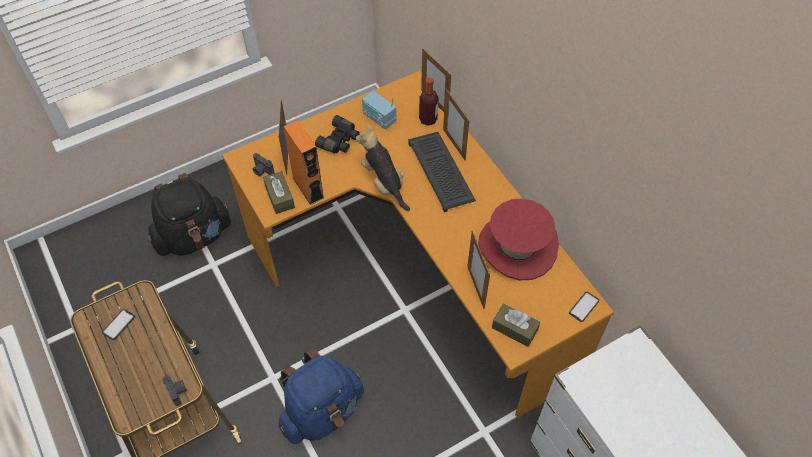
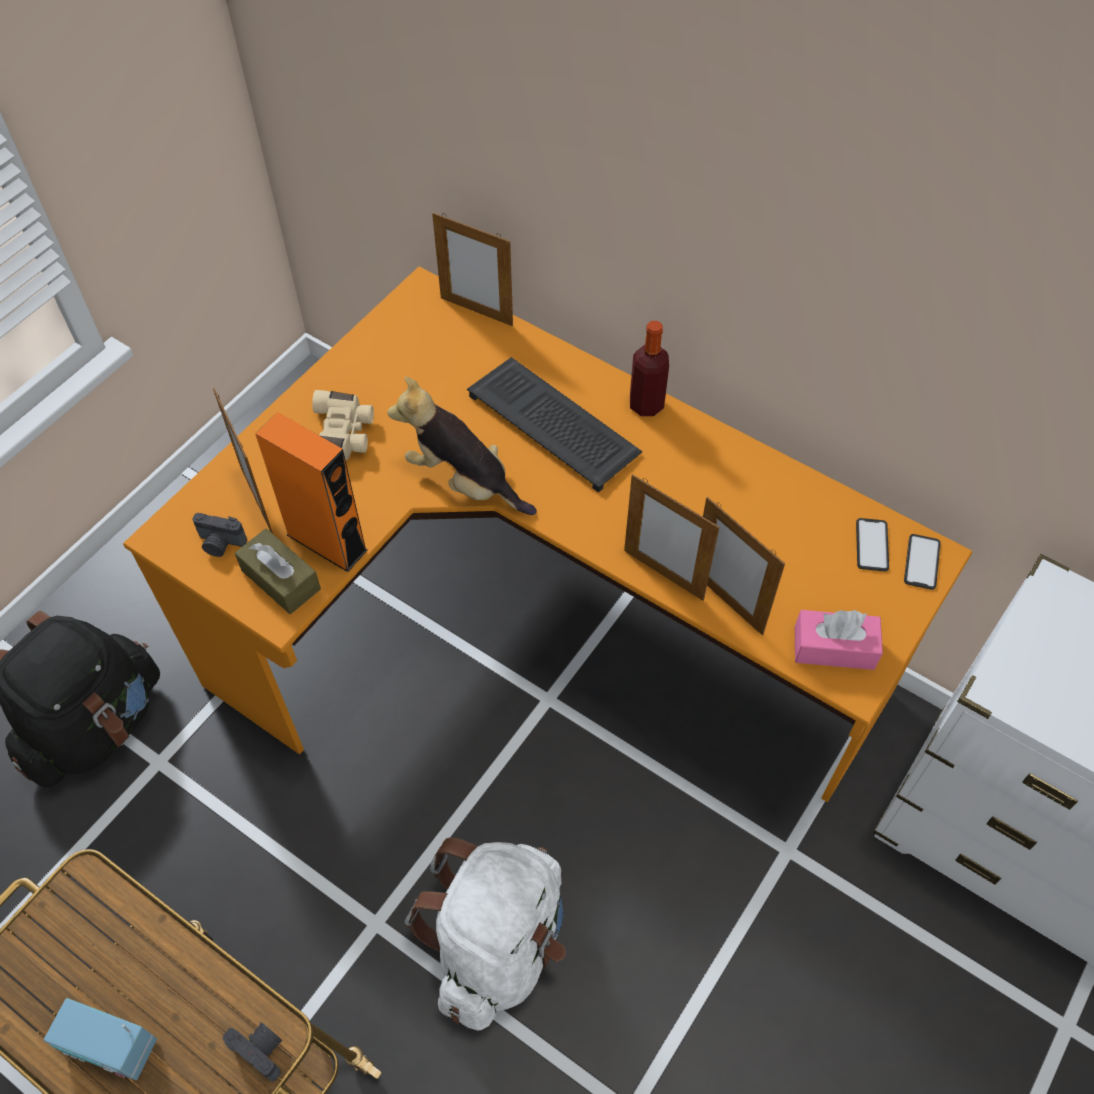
camera: 25 degrees left, 0 degrees up
phone [102,309,135,340] -> phone moved to [856,518,889,571]
blue backpack [279,348,364,444] -> white backpack [404,837,566,1031]
black binoculars [315,115,360,153] -> beige binoculars [312,390,374,461]
radio [362,90,396,130] -> radio moved to [44,998,157,1080]
bottle [419,77,439,126] -> bottle moved to [630,321,669,416]
picture frame [443,89,469,161] -> picture frame moved to [624,474,719,601]
red hat [478,198,559,280] -> none
brown tissue box [492,304,540,347] -> pink tissue box [795,610,883,670]

